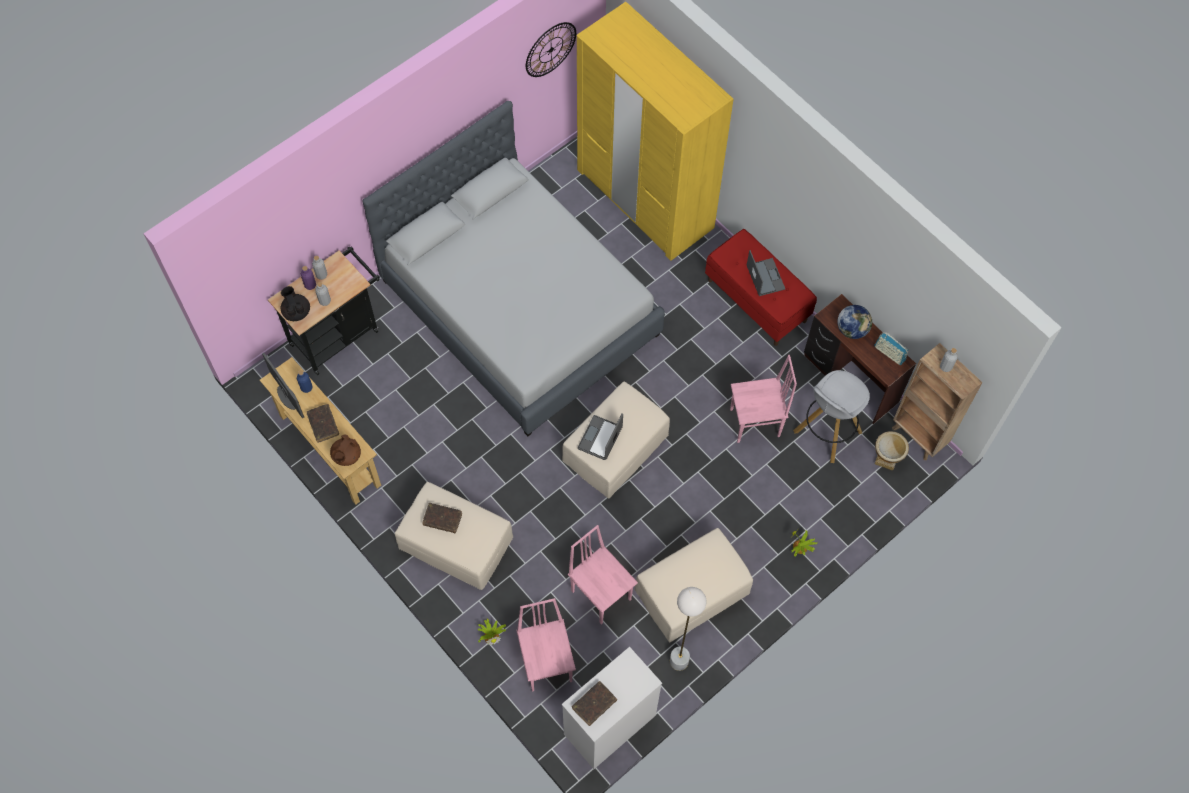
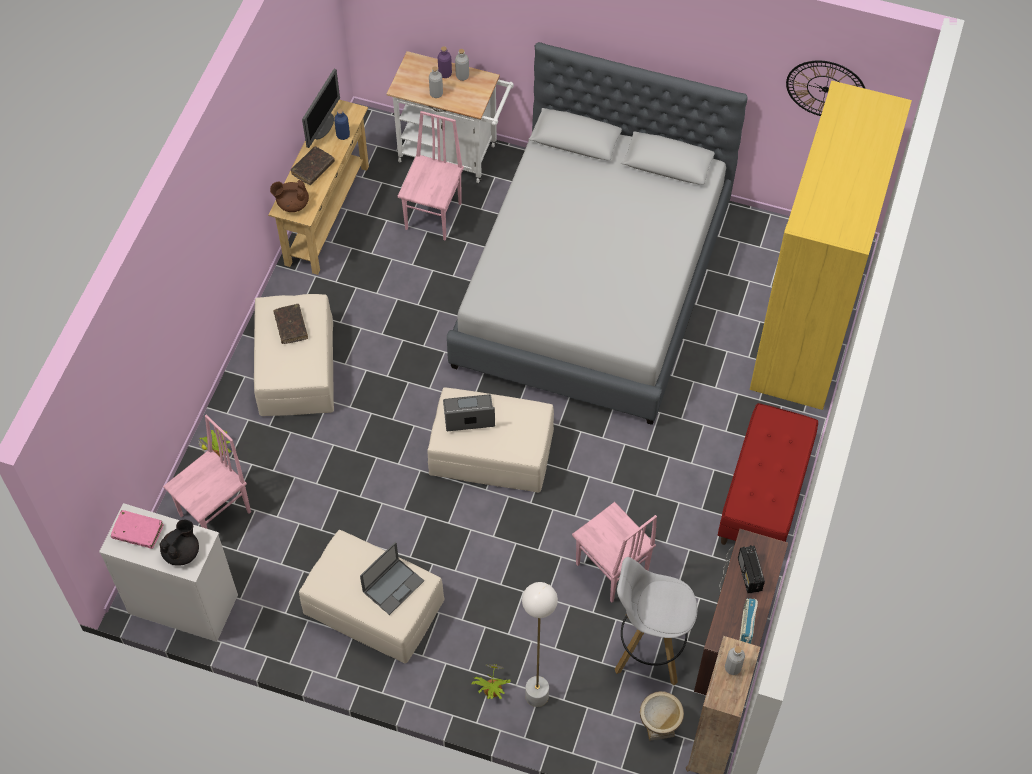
camera: 60 degrees right, 5 degrees down
black cart [268,247,380,375] -> white cart [387,51,514,183]
black teapot [281,286,310,321] -> black teapot moved to [160,519,199,566]
pink chair [568,525,638,625] -> pink chair moved to [398,111,464,240]
brown book [572,681,617,726] -> pink book [111,510,164,549]
white floor lamp [670,587,706,671] -> white floor lamp moved to [522,582,558,707]
laptop [747,250,785,296] -> laptop moved to [360,542,424,615]
globe [837,305,872,339] -> radio [738,545,765,593]

